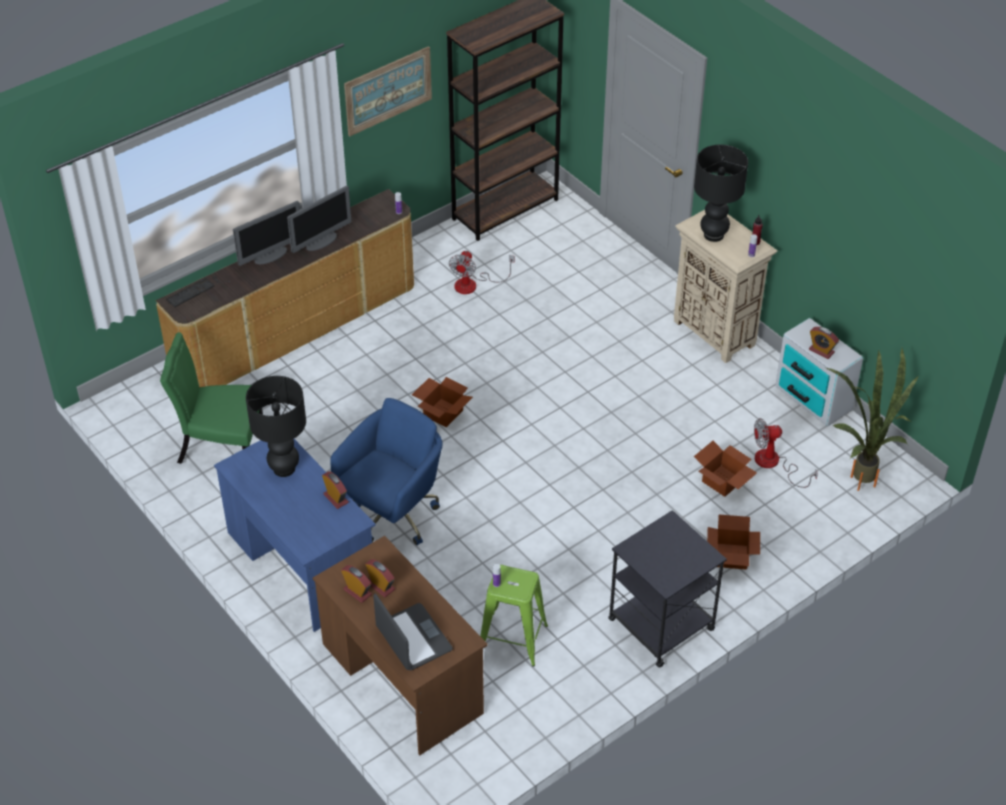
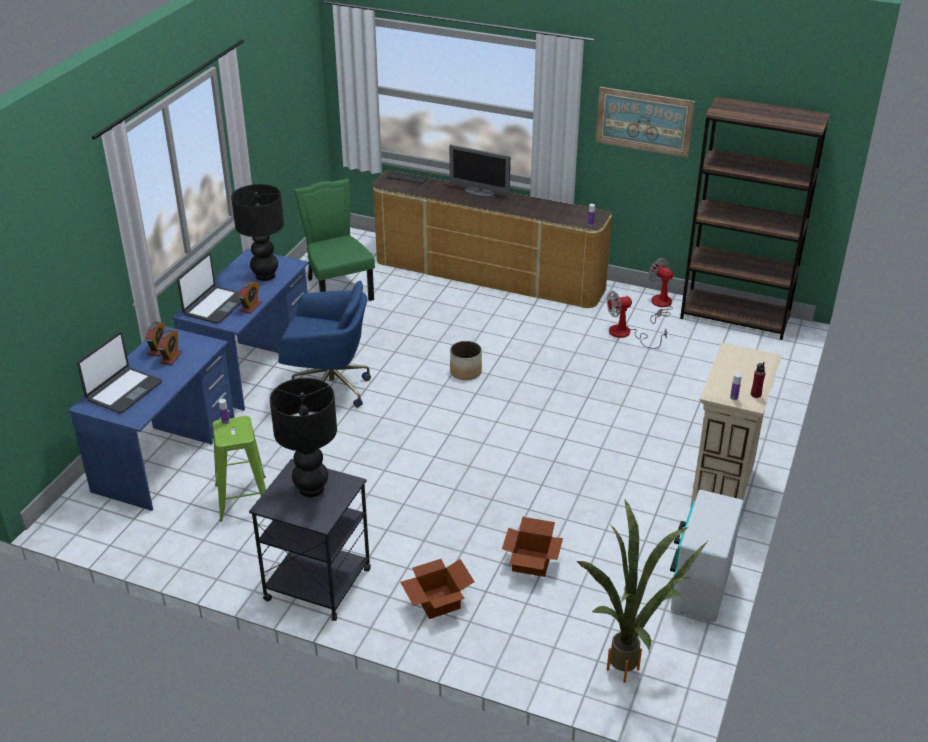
camera: 60 degrees right, 10 degrees down
monitor [287,185,352,253] -> none
brown desk [313,536,488,755] -> blue desk [68,326,235,511]
cardboard box [412,377,473,427] -> planter [450,341,482,380]
black table lamp [694,145,748,242] -> black table lamp moved to [270,378,337,497]
fan [754,418,818,488] -> fan moved to [649,258,673,324]
alarm clock [809,327,839,359] -> none
none -> laptop [177,253,241,324]

